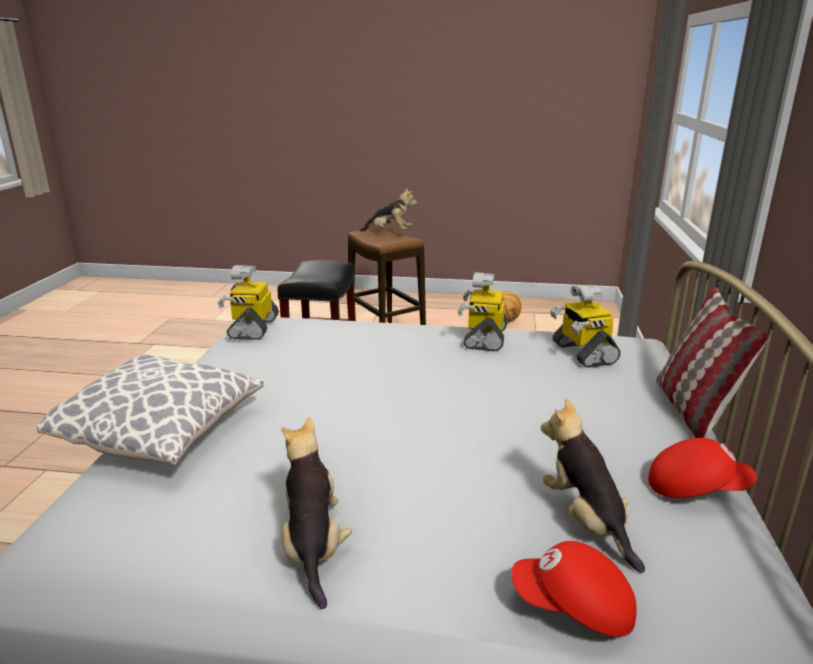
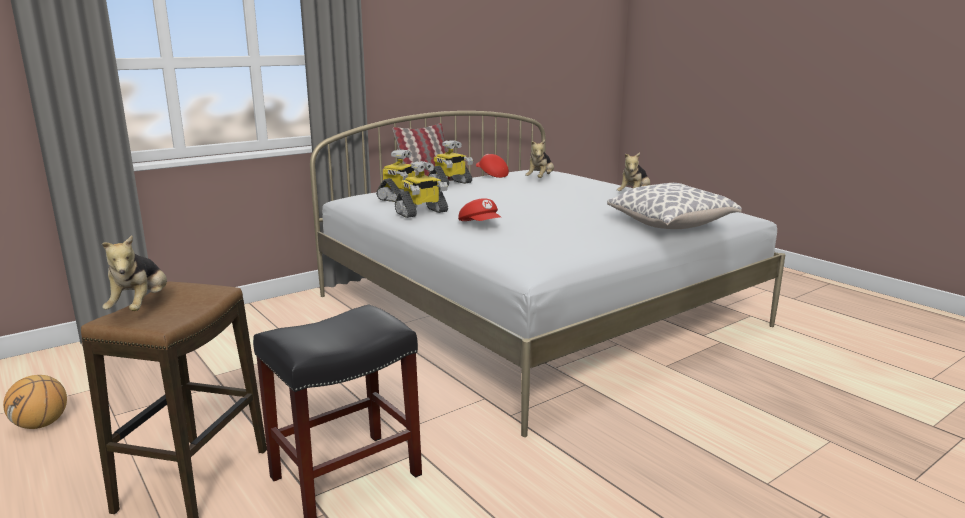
camera: 135 degrees left, 5 degrees down
toy robot [218,265,279,340] -> toy robot moved to [428,140,473,188]
plush toy [360,188,417,231] -> plush toy turned 150 degrees counterclockwise [102,235,167,311]
red cap [511,541,637,637] -> red cap moved to [458,198,501,221]

